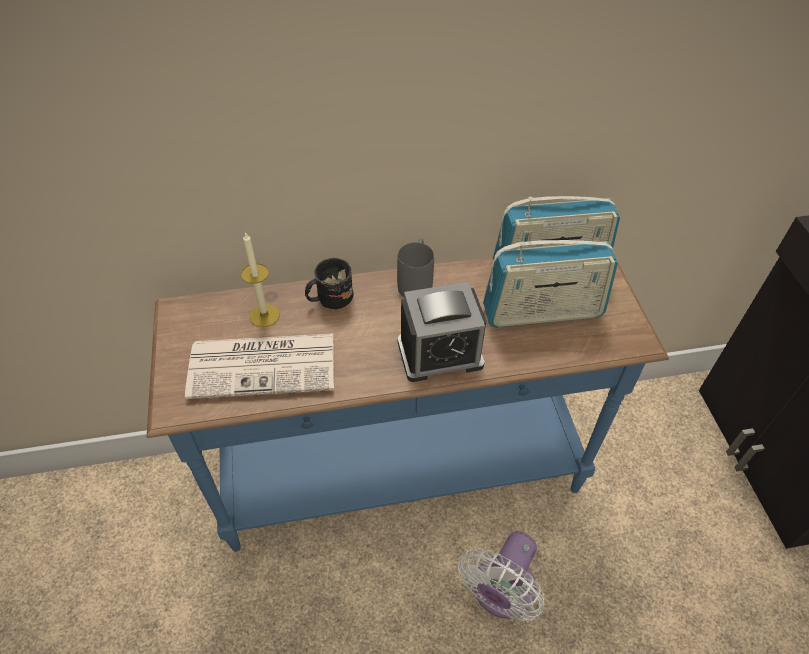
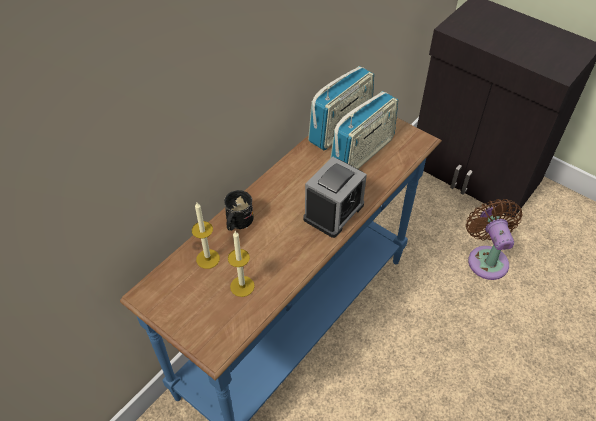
camera: 40 degrees left, 0 degrees up
newspaper [185,334,334,399] -> candle [228,231,255,297]
grey mug [397,238,434,297] -> none
white fan [458,531,545,621] -> none
none -> brown fan [466,199,522,280]

